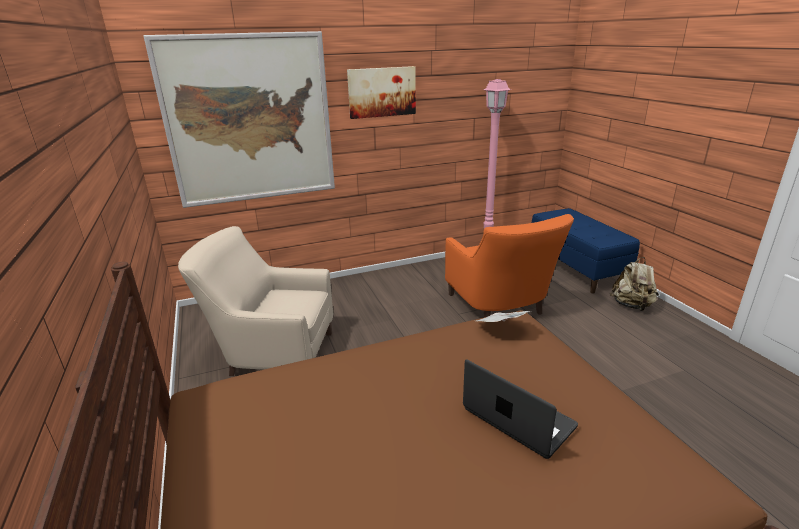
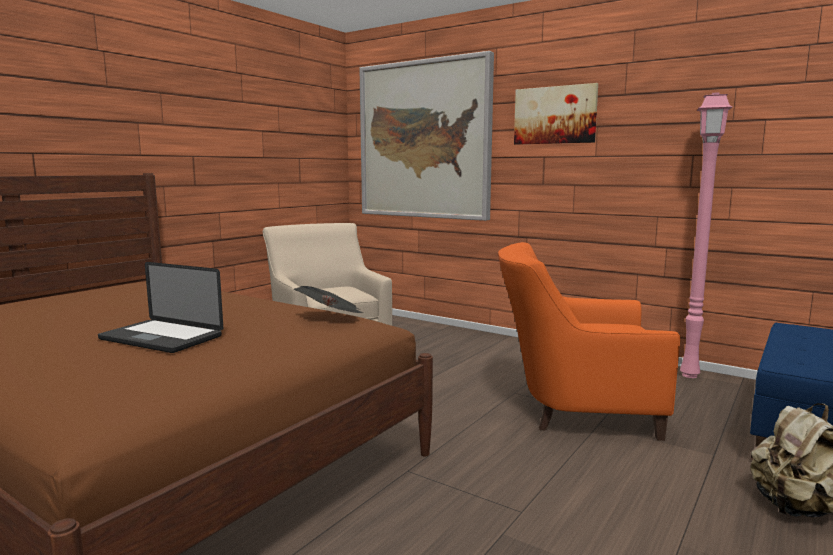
camera: 55 degrees right, 15 degrees down
orange armchair [445,214,574,317] -> orange armchair turned 60 degrees clockwise [498,242,680,441]
laptop [463,360,578,459] -> laptop turned 105 degrees clockwise [98,262,223,353]

